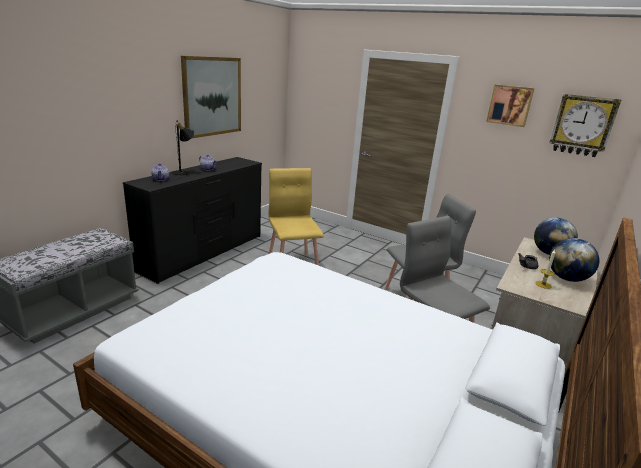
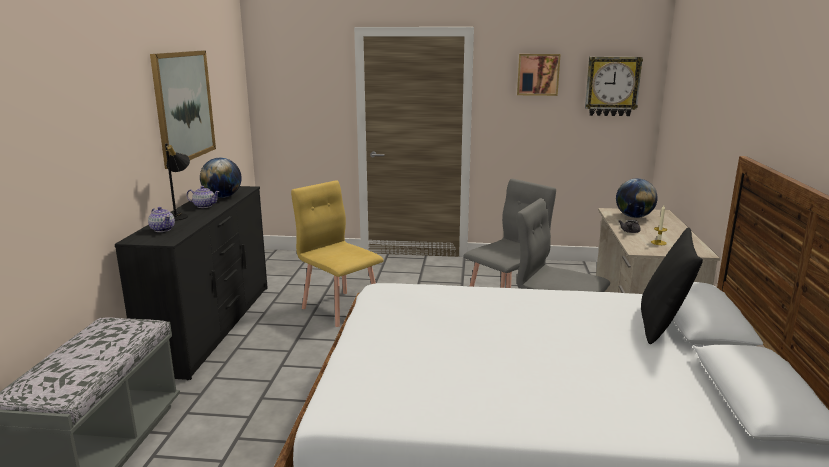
camera: 25 degrees left, 5 degrees down
globe [549,238,599,282] -> globe moved to [200,158,242,198]
none -> black pillow [641,227,703,344]

